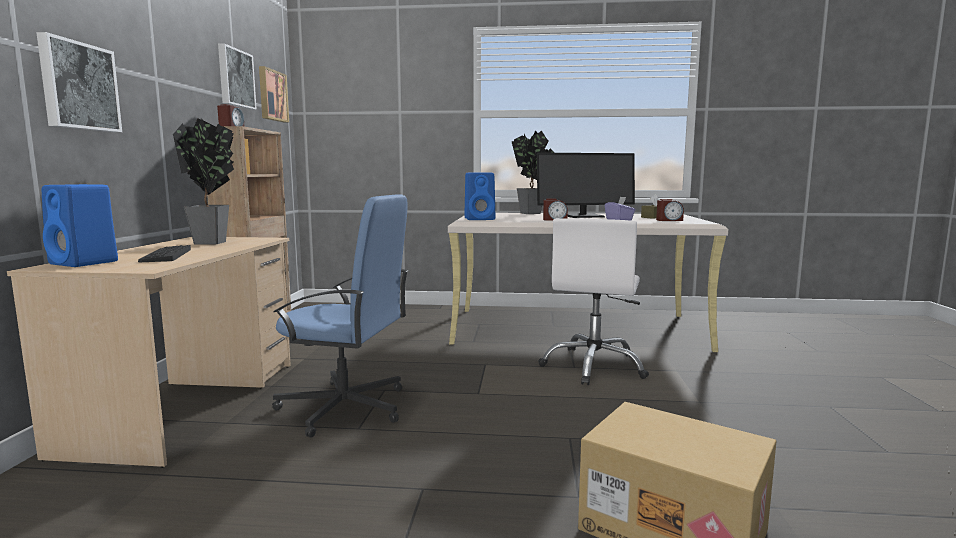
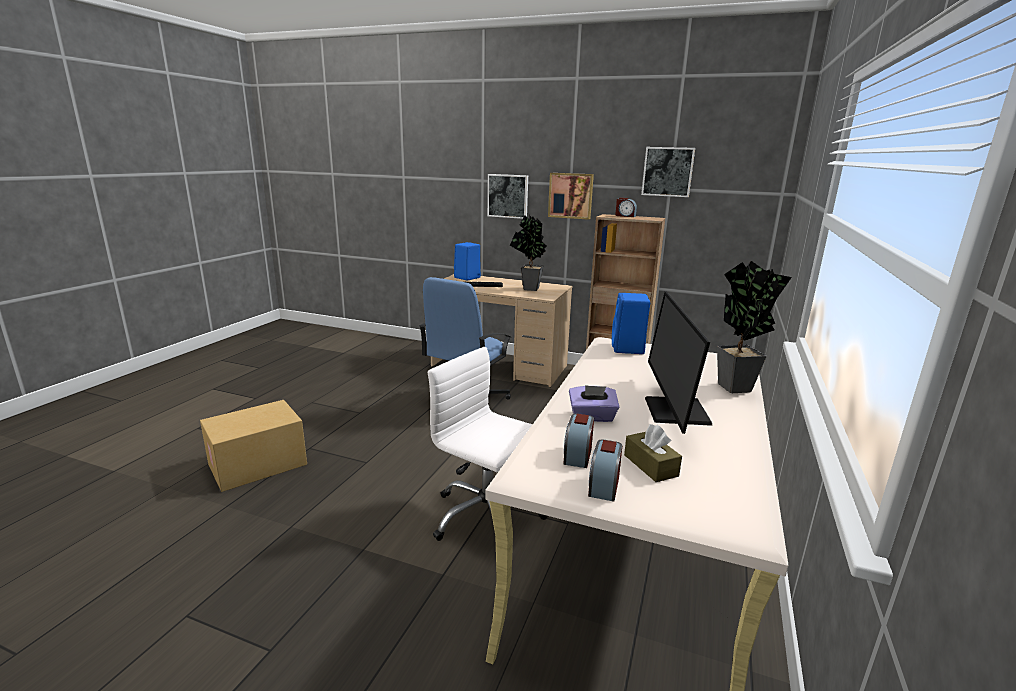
camera: 105 degrees right, 10 degrees up
picture [259,66,289,123] -> picture moved to [548,173,594,220]
alarm clock [543,199,568,220] -> alarm clock moved to [588,439,622,502]

